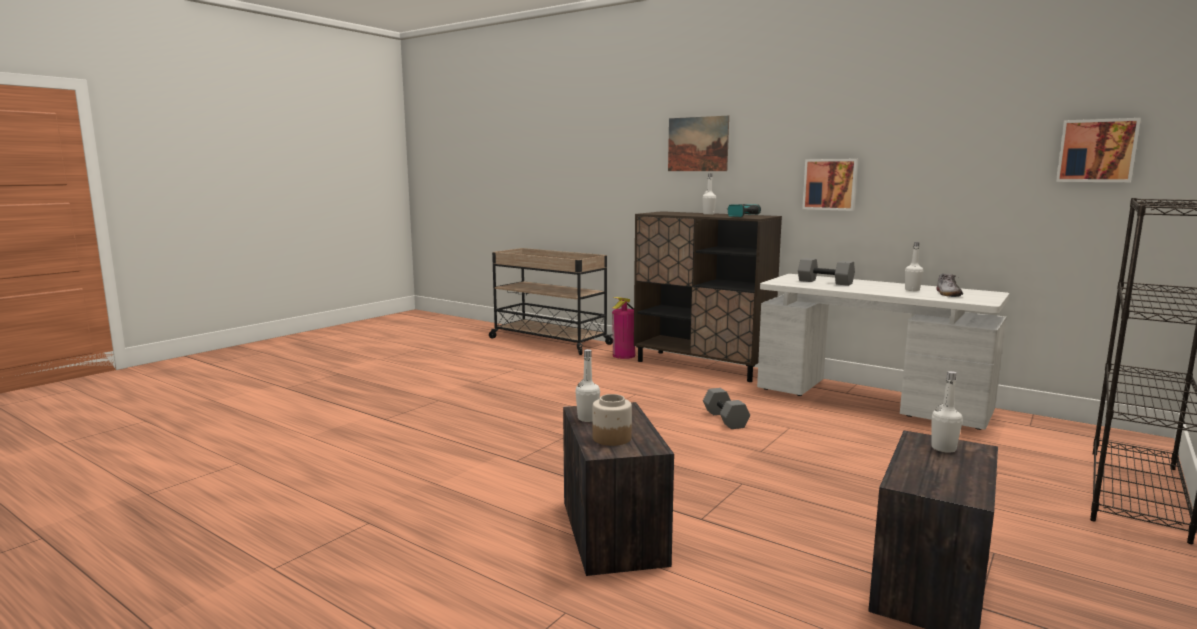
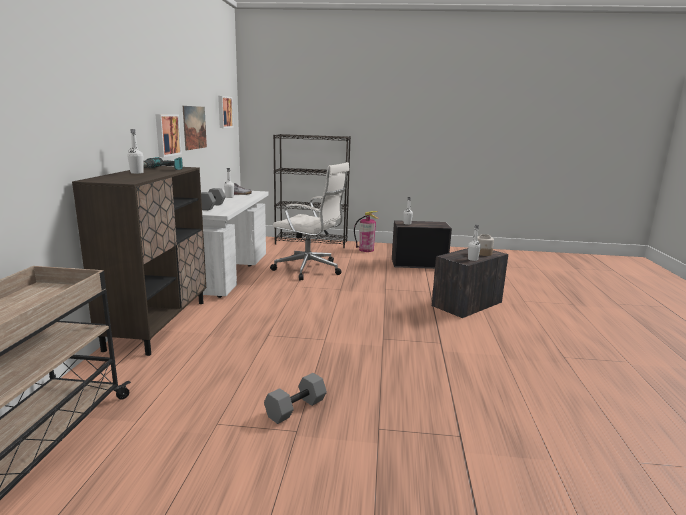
camera: 120 degrees left, 5 degrees up
fire extinguisher [612,297,635,359] -> fire extinguisher moved to [354,211,378,252]
picture [668,116,729,171] -> picture moved to [183,106,207,151]
grey dumbbell [703,388,750,429] -> grey dumbbell moved to [264,373,327,424]
none -> white office chair [270,162,349,280]

